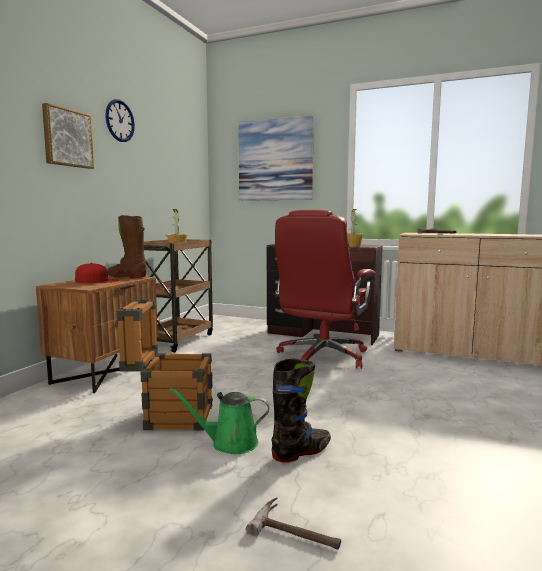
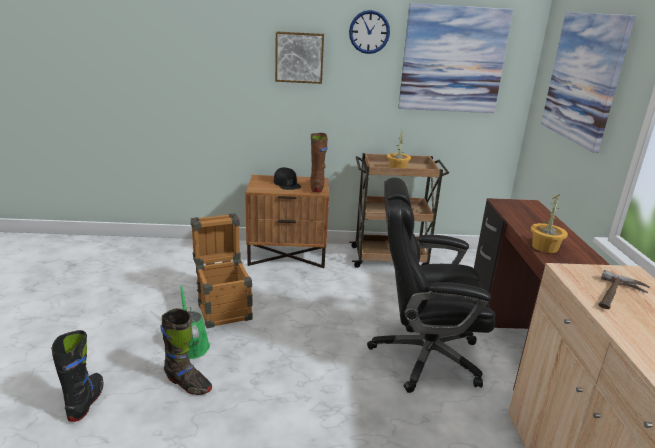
camera: 65 degrees right, 15 degrees up
red cap [75,263,119,283] -> black cap [274,167,301,190]
hammer [246,497,341,550] -> black boot [51,330,103,422]
red office chair [275,210,376,369] -> black office chair [367,178,495,393]
none -> picture [399,3,513,113]

